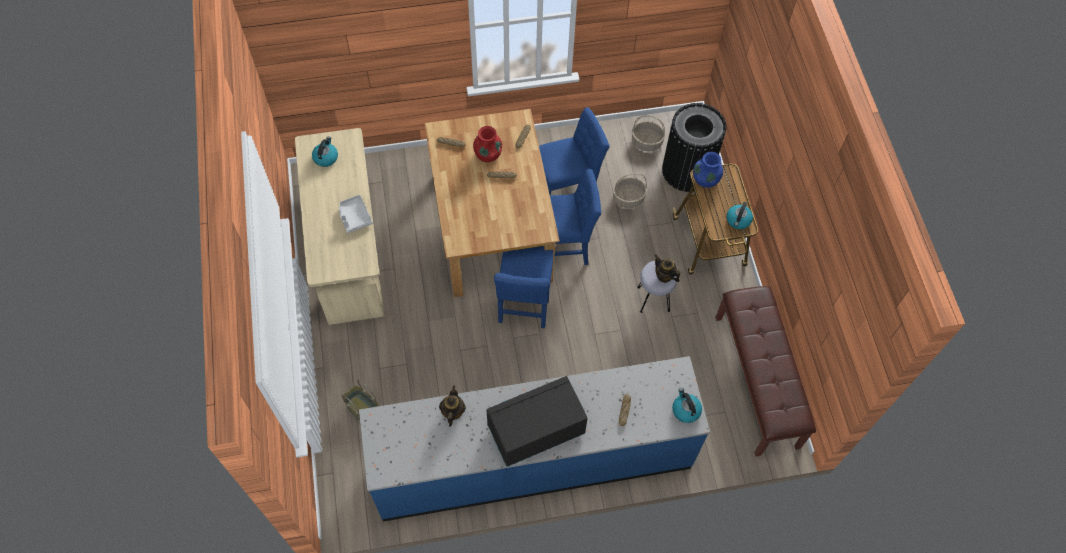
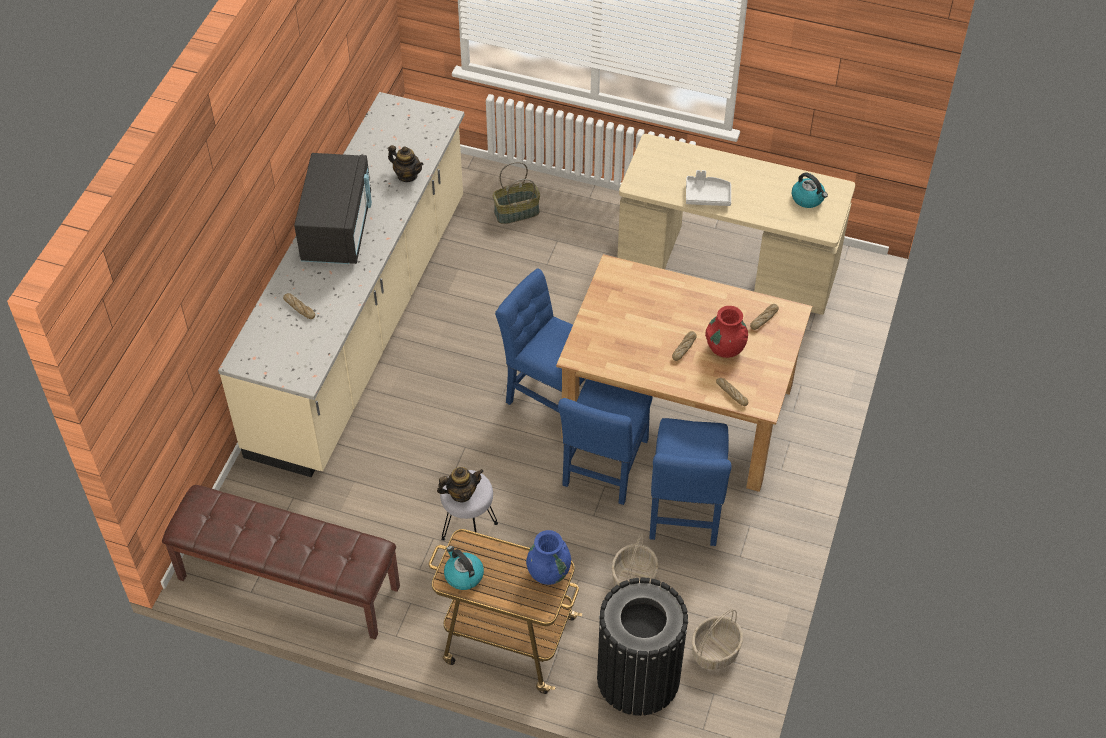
camera: 120 degrees right, 10 degrees down
blue counter [359,356,710,521] -> beige counter [218,92,464,477]
kettle [672,388,702,423] -> none

